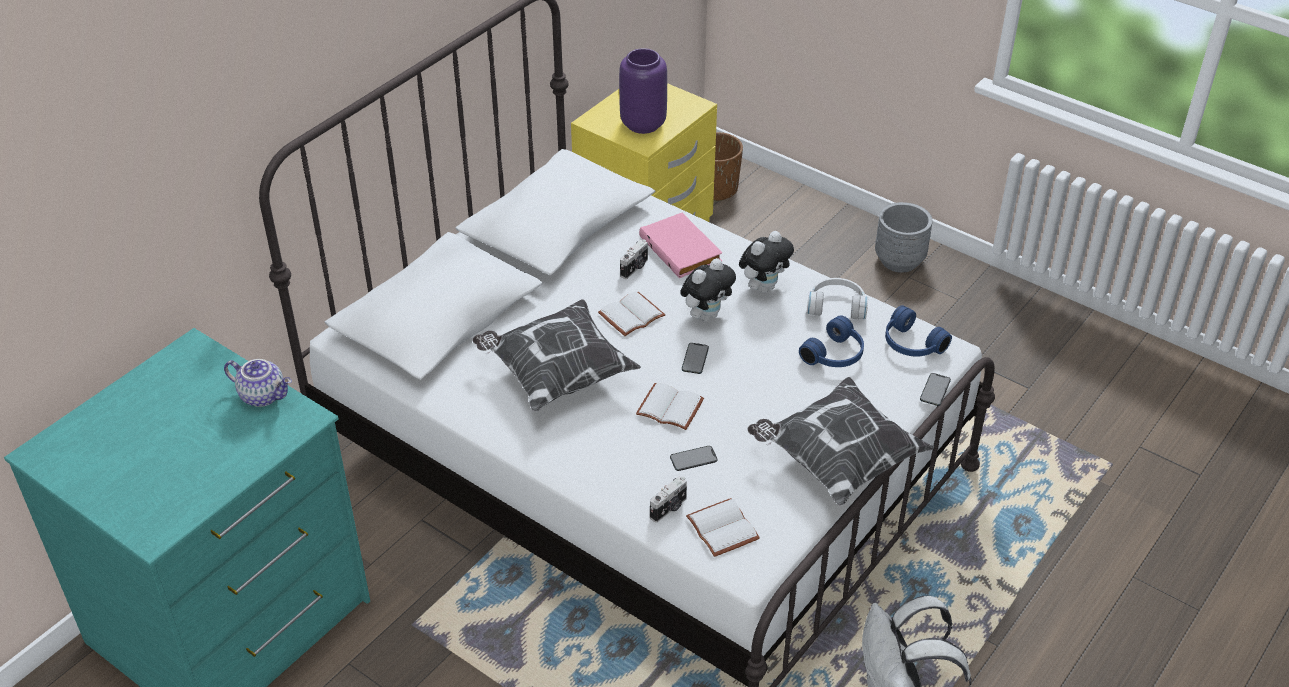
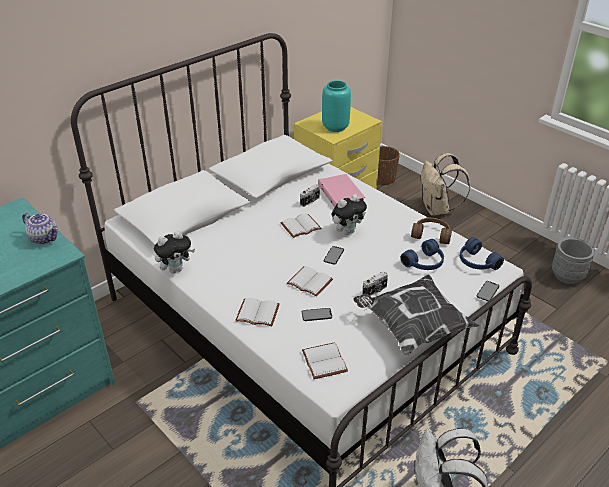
camera: 10 degrees right, 5 degrees down
pillow [472,299,641,411] -> none
purple vase [619,48,667,134] -> turquoise vase [322,80,351,132]
camera [650,476,687,522] -> camera moved to [363,271,388,297]
plush toy [739,231,794,293] -> plush toy moved to [154,231,195,274]
white headphones [807,278,868,319] -> brown headphones [411,218,452,244]
grey planter [875,202,932,273] -> grey planter moved to [552,238,595,284]
none -> white book [235,298,280,326]
none -> beige backpack [421,153,470,216]

